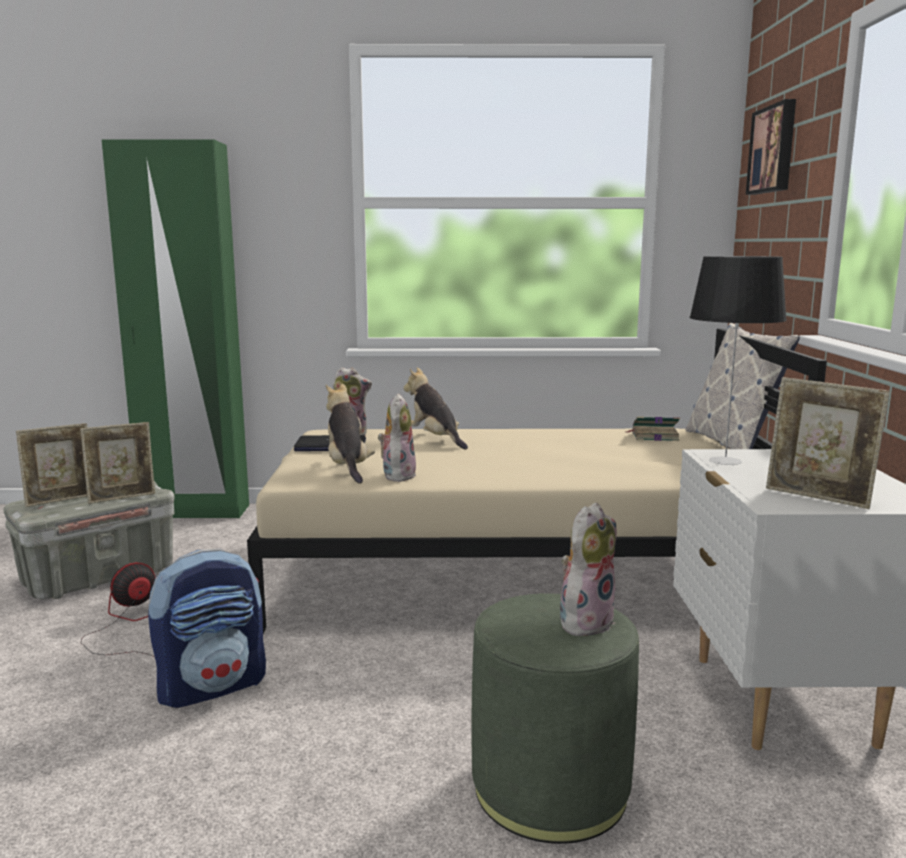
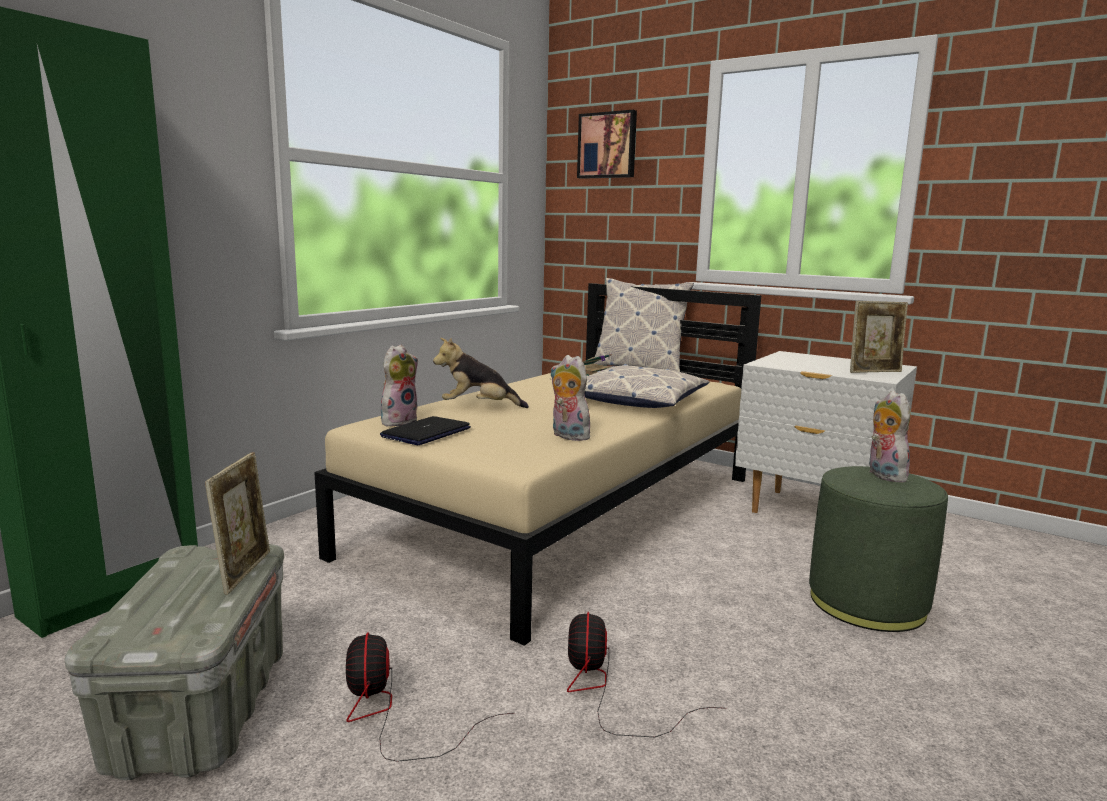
camera: 55 degrees left, 0 degrees up
picture frame [16,423,87,507] -> none
backpack [148,548,266,708] -> fan [567,612,726,737]
plush toy [326,383,375,484] -> none
table lamp [690,256,787,465] -> none
none -> pillow [585,364,709,408]

